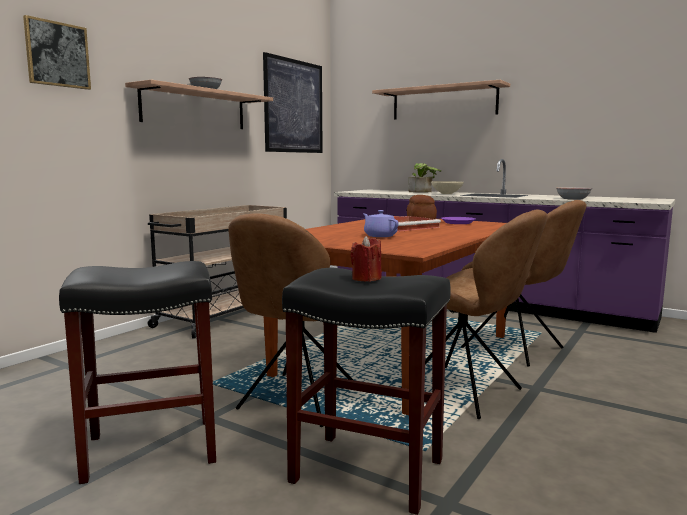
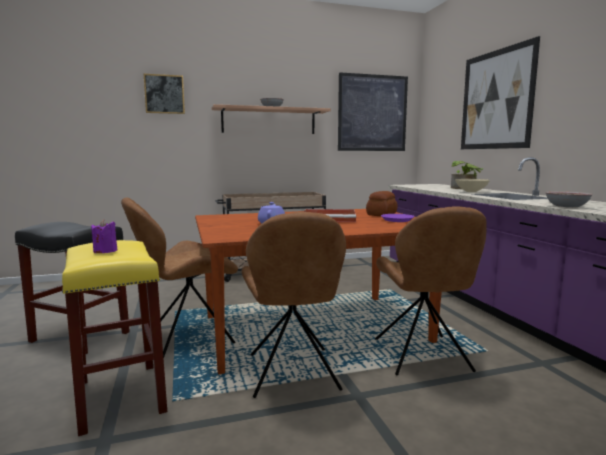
camera: 40 degrees right, 0 degrees up
black stool [282,268,451,515] -> yellow stool [62,240,167,436]
red candle [350,236,382,282] -> purple candle [91,219,117,253]
shelf [372,80,510,120] -> picture [461,36,540,149]

